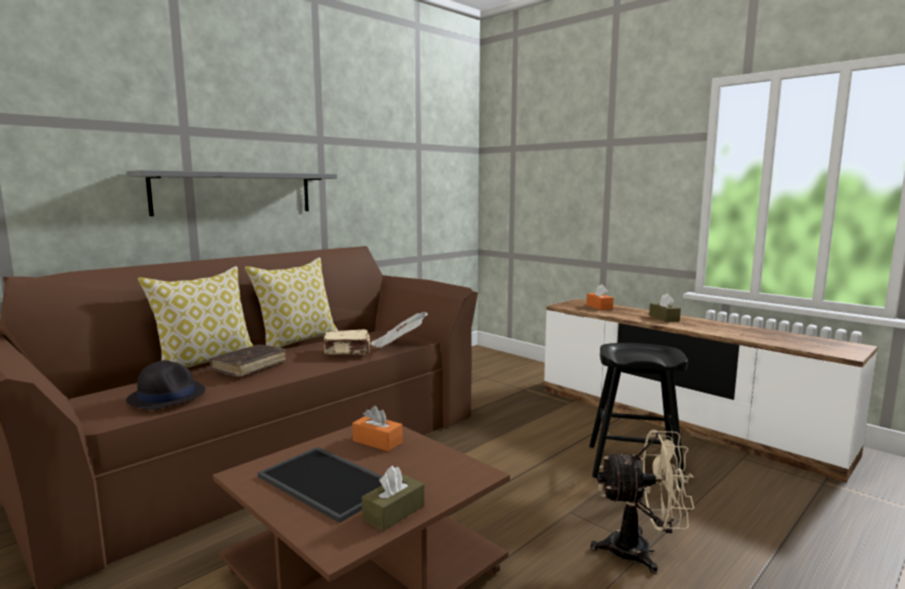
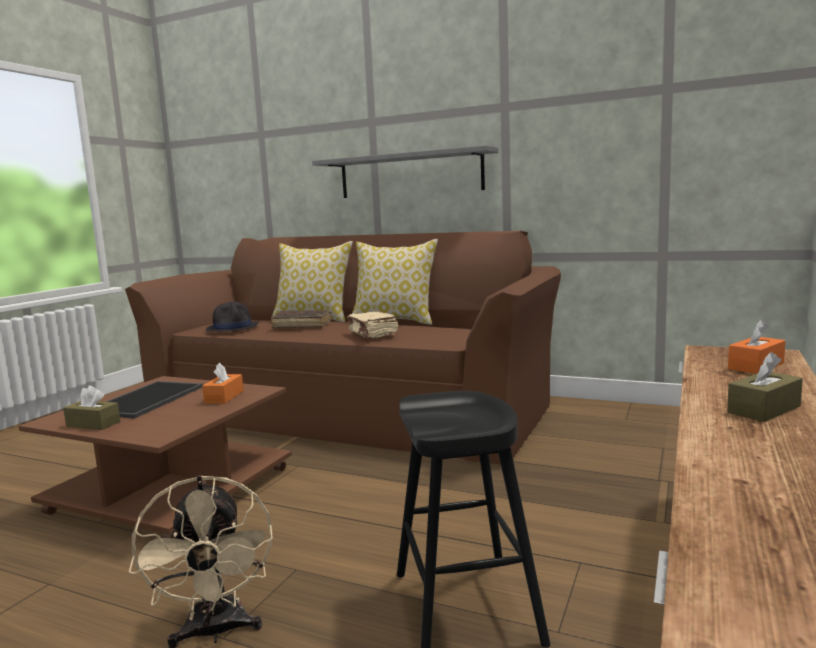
camera: 70 degrees right, 0 degrees up
newspaper [371,312,428,348] -> none

